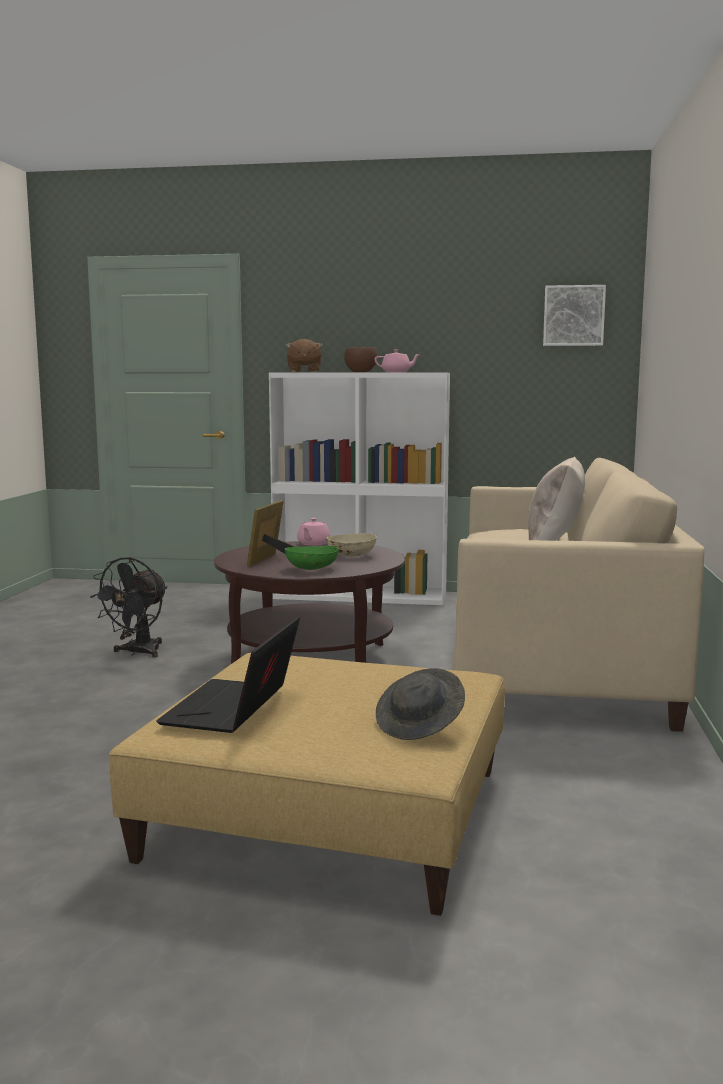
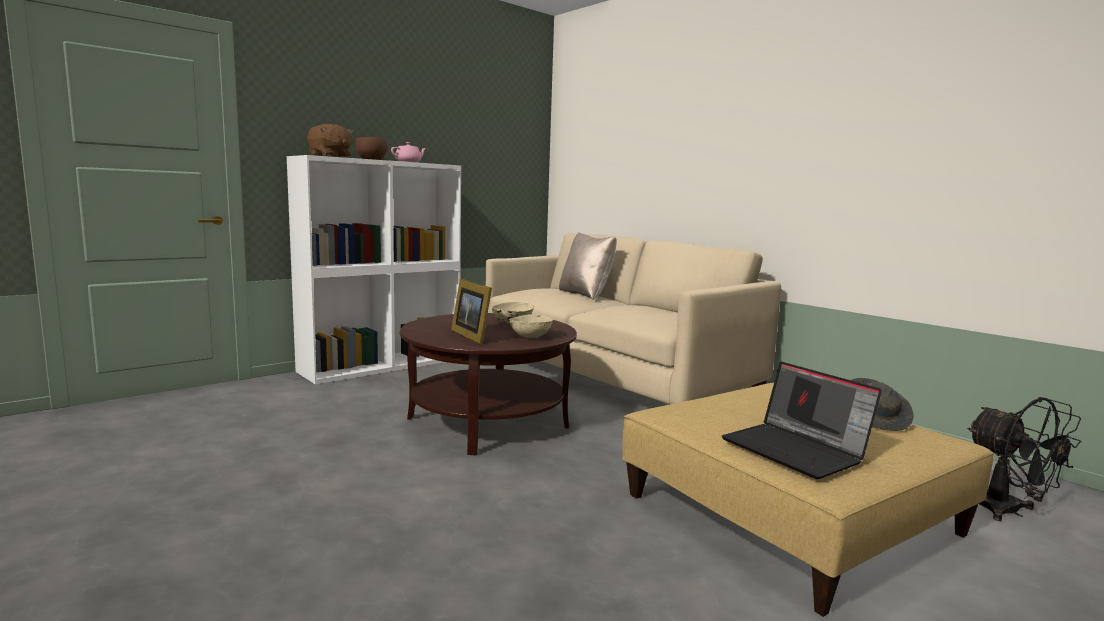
camera: 50 degrees left, 0 degrees up
black fan [90,557,168,658] -> black fan moved to [967,397,1082,521]
green bowl [285,546,339,570] -> beige bowl [509,314,553,338]
pink teapot [297,518,331,546] -> none
picture [543,285,606,346] -> none

